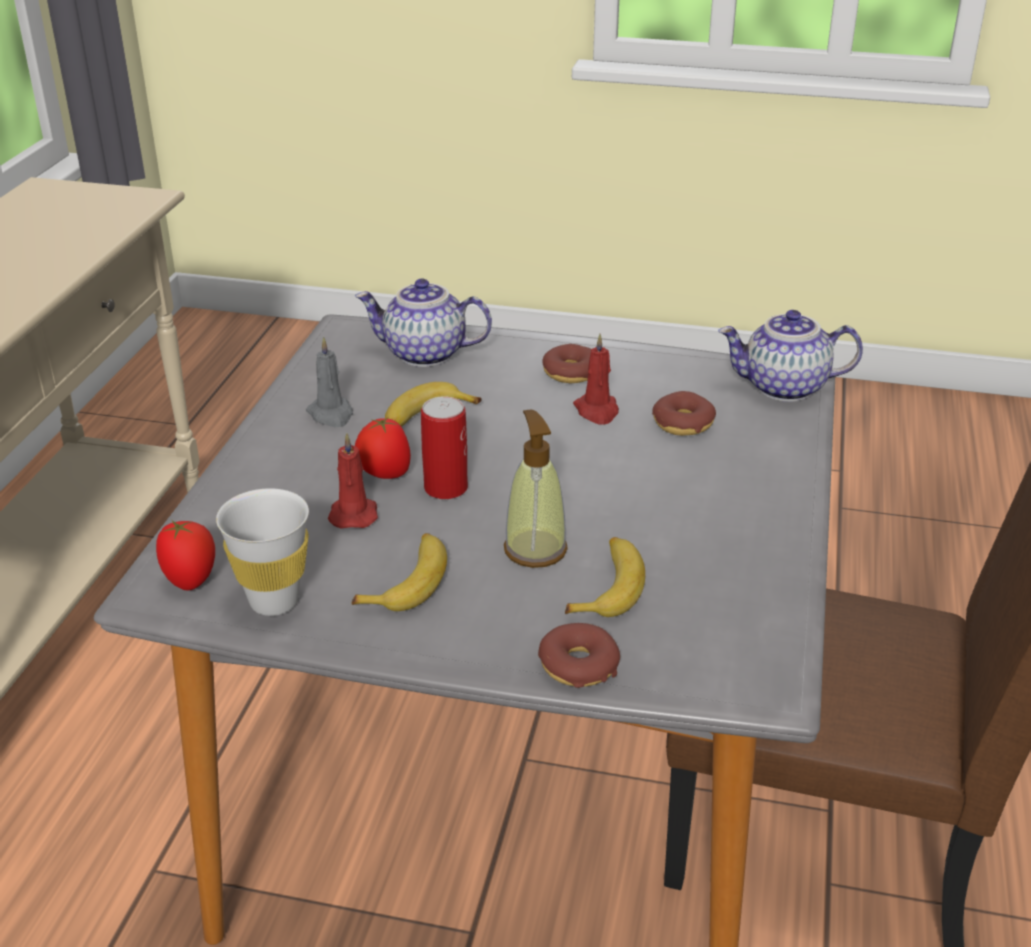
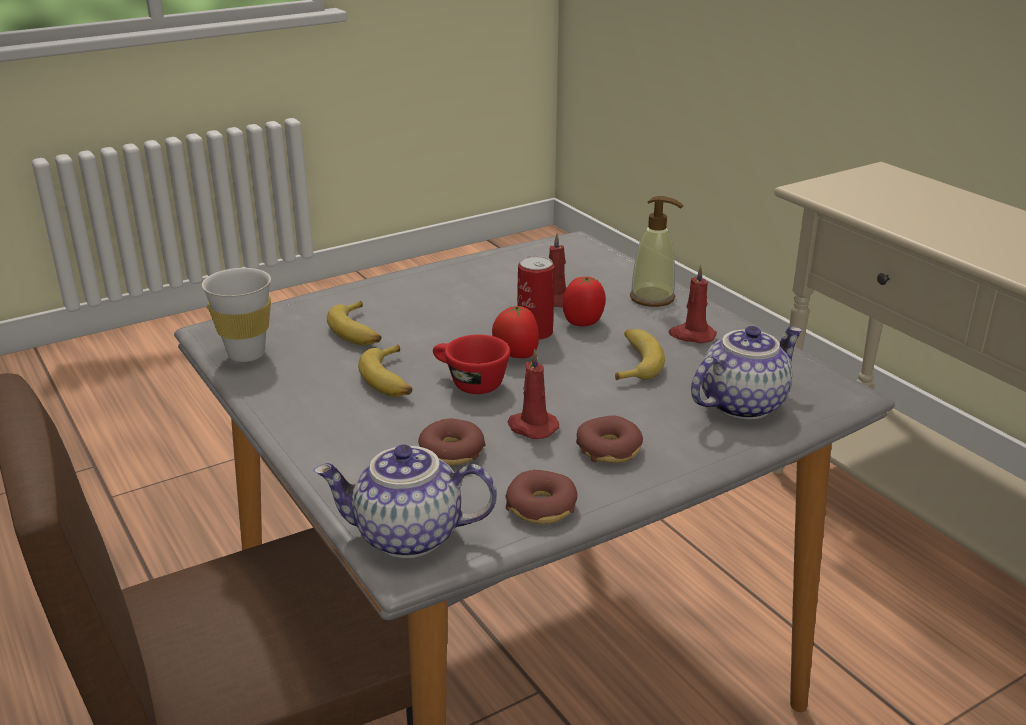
camera: 135 degrees right, 5 degrees down
tomato [156,520,215,591] -> tomato moved to [492,306,539,358]
white cup [216,488,309,616] -> white cup moved to [202,268,271,362]
grey candle [306,336,353,428] -> red candle [669,265,717,343]
banana [352,533,447,611] -> banana moved to [358,344,412,397]
soap dispenser [504,410,568,568] -> soap dispenser moved to [630,196,684,307]
donut [538,623,620,688] -> donut moved to [505,470,578,524]
teapot [718,310,863,402] -> teapot turned 135 degrees counterclockwise [313,445,497,558]
none -> red cup [433,335,510,394]

